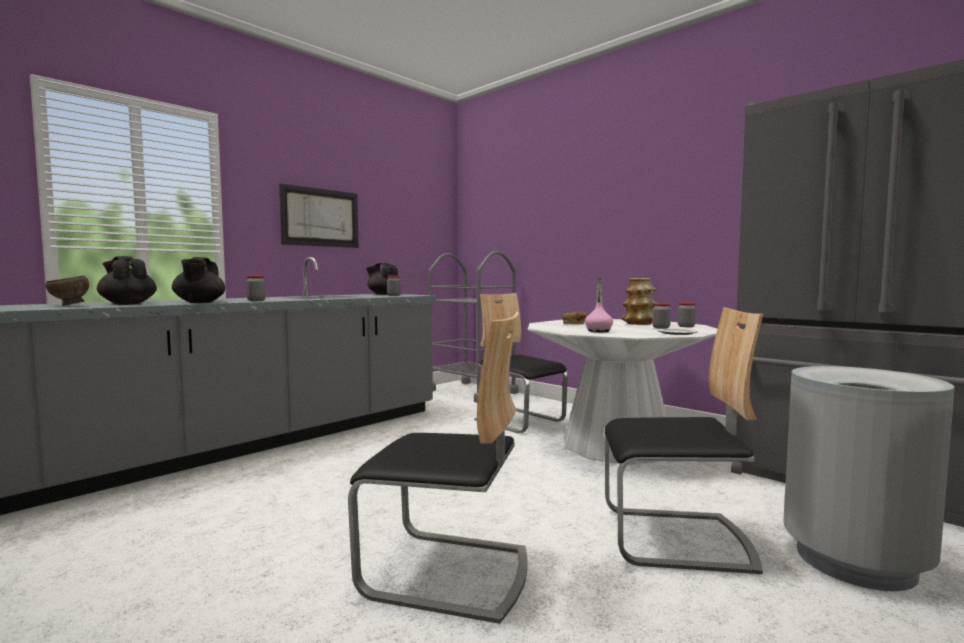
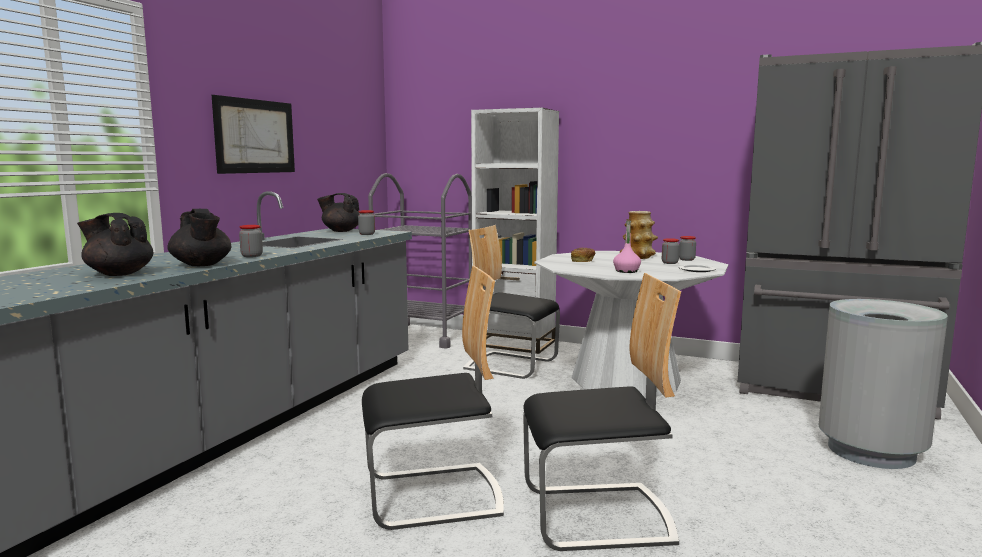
camera: 20 degrees left, 5 degrees up
brown bowl [46,276,89,306] -> none
chair [604,307,763,574] -> chair moved to [362,266,504,530]
none -> white bookcase [471,108,559,354]

